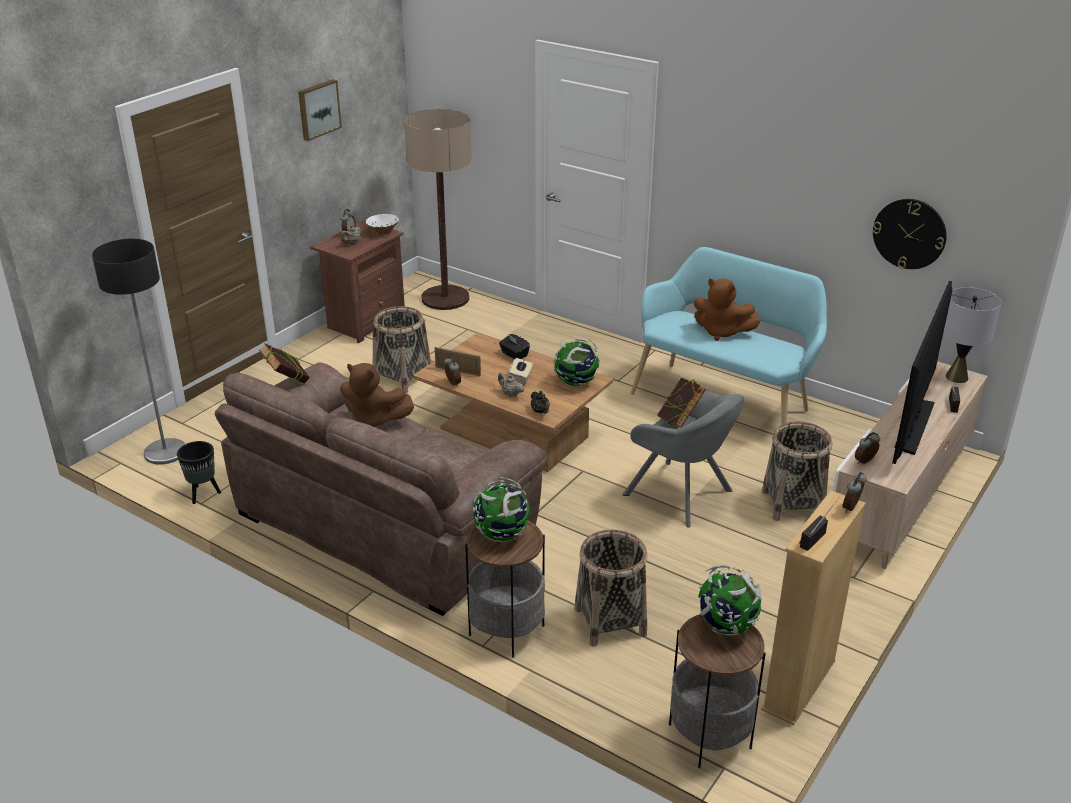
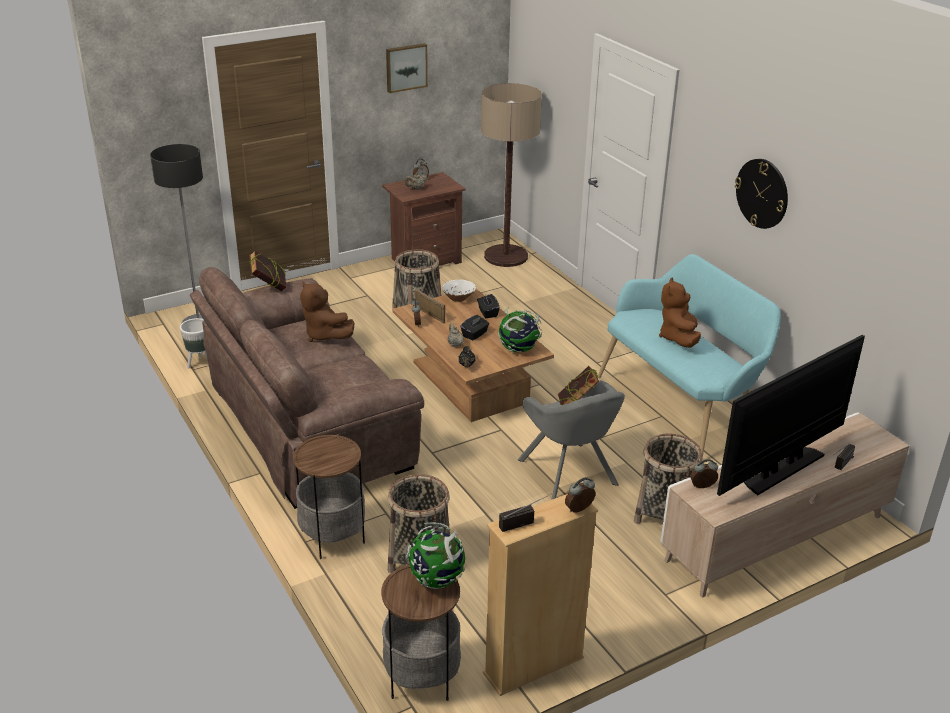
camera: 25 degrees right, 0 degrees up
black planter [177,441,221,504] -> white planter [180,318,208,369]
white bowl [366,214,399,235] -> white bowl moved to [442,280,476,302]
globe [472,477,530,542] -> none
beige tissue box [509,358,533,386] -> black tissue box [461,315,489,340]
brown plush toy [694,279,761,341] -> brown plush toy turned 45 degrees clockwise [659,278,701,348]
wall clock [873,199,947,269] -> wall clock moved to [735,159,788,229]
grey table lamp [943,287,1002,383] -> none

